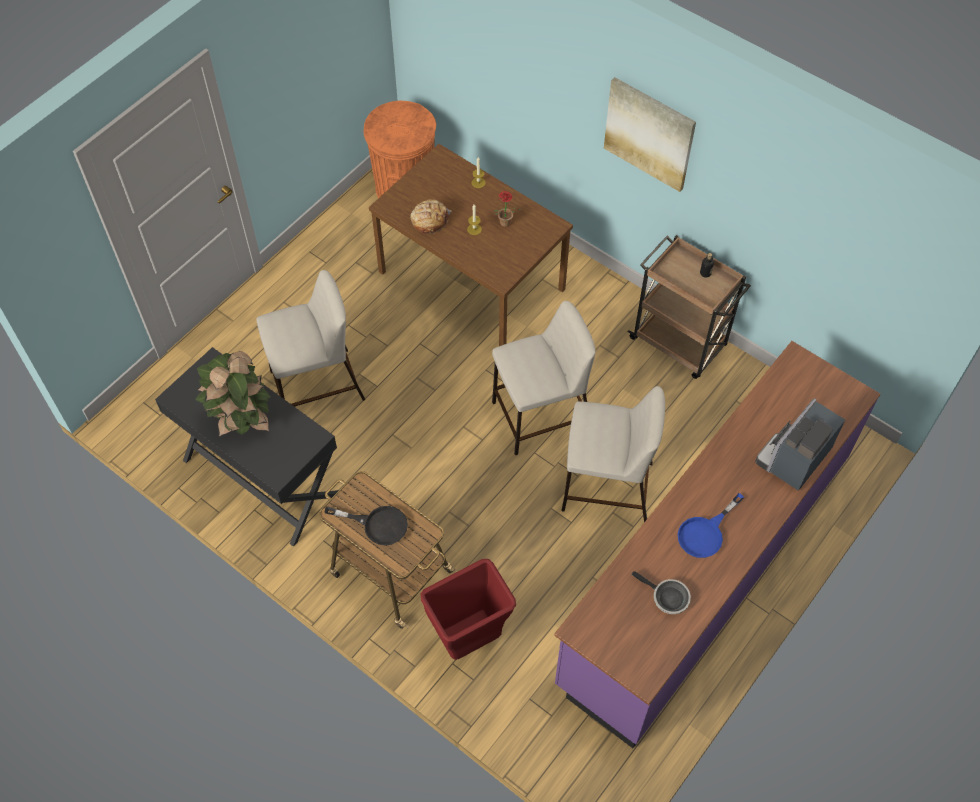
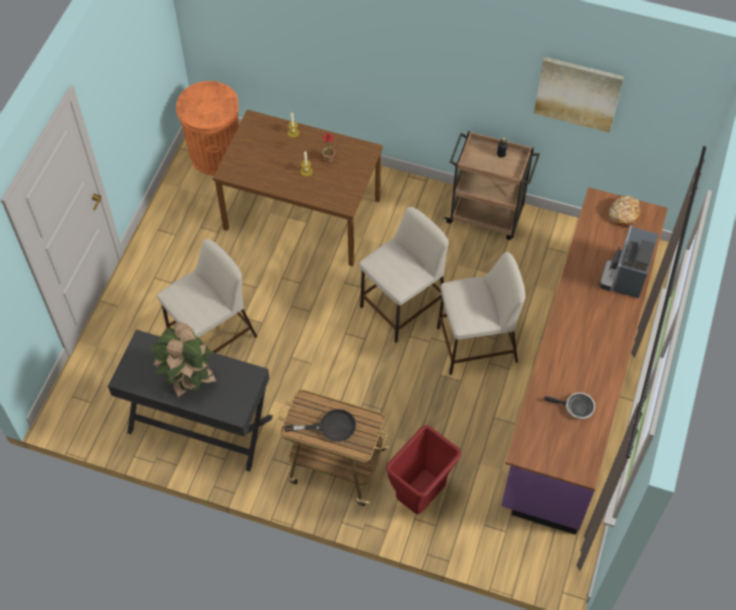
camera: 20 degrees left, 0 degrees up
bread [410,199,452,234] -> bread moved to [609,196,641,227]
picture [604,77,696,192] -> picture moved to [534,57,624,133]
blue frying pan [678,493,744,558] -> none

